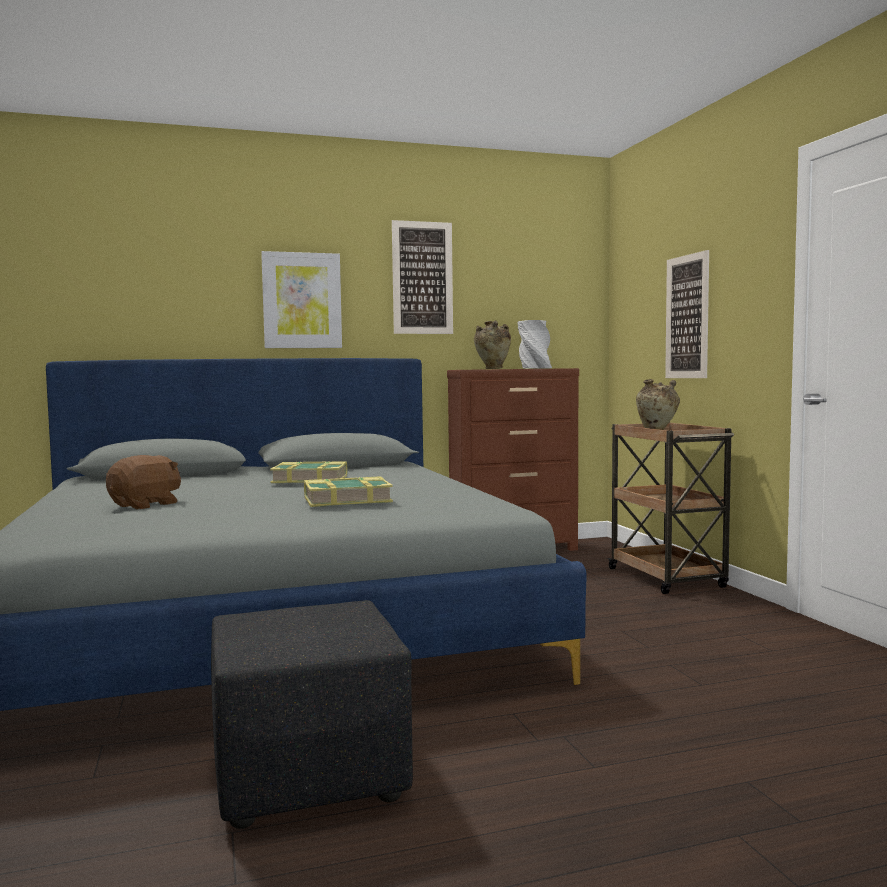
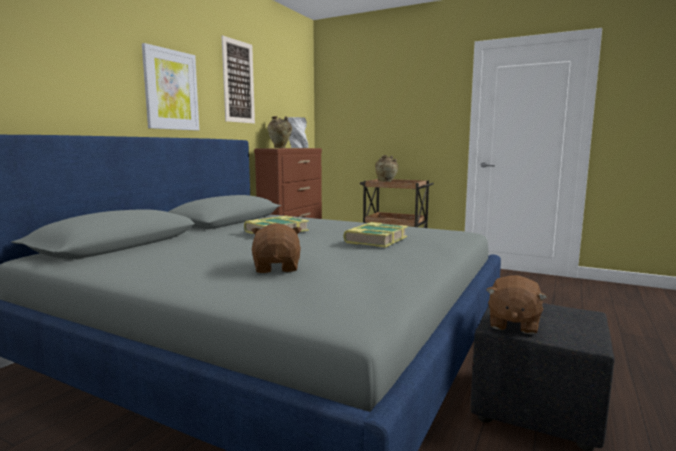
camera: 45 degrees left, 5 degrees up
picture [665,250,709,378] -> none
none -> brown plush toy [486,275,547,334]

